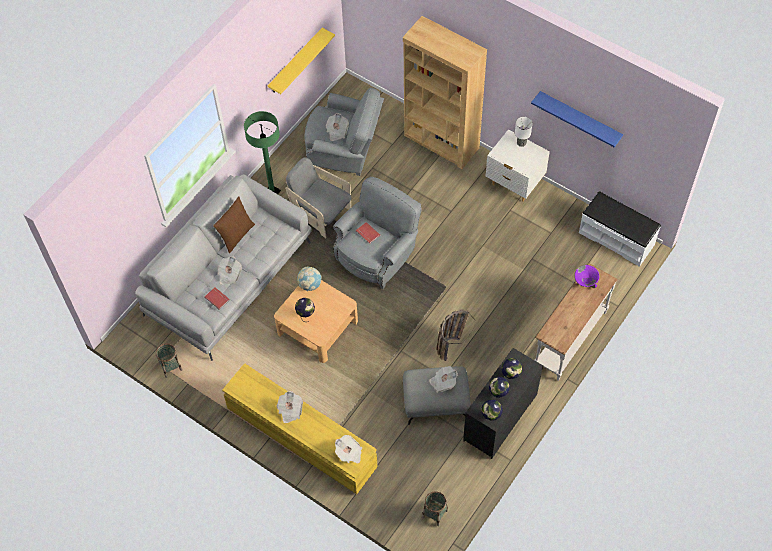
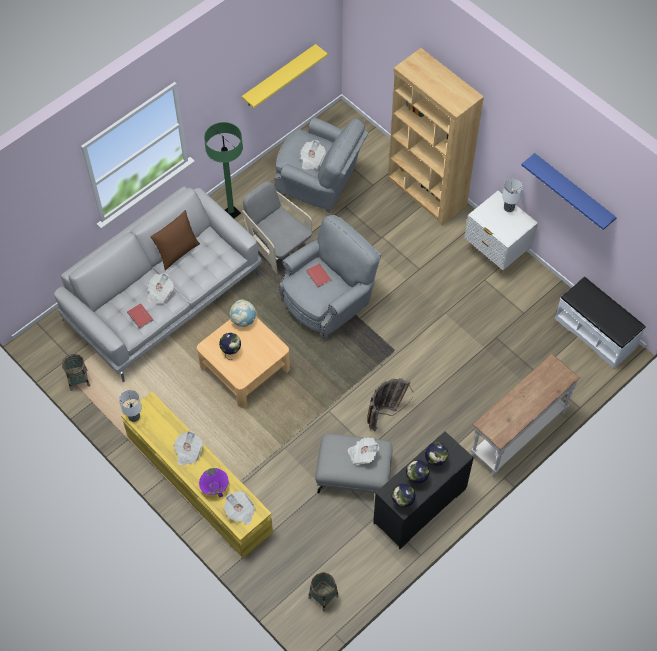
camera: 10 degrees right, 0 degrees up
purple bowl [575,265,599,288] -> purple bowl moved to [199,468,229,497]
none -> table lamp [119,390,142,422]

